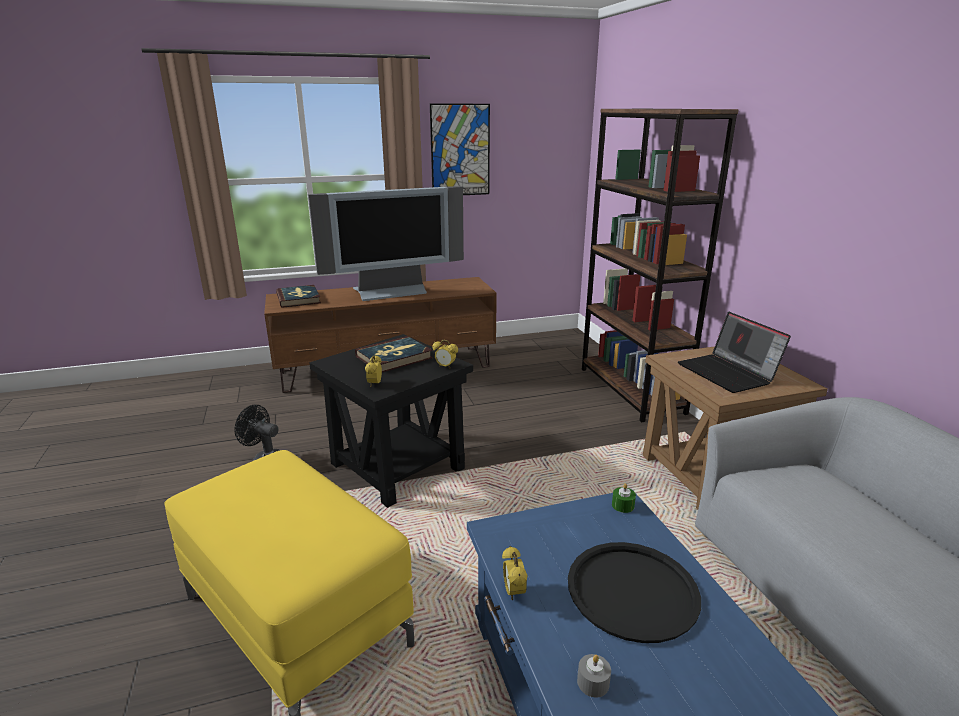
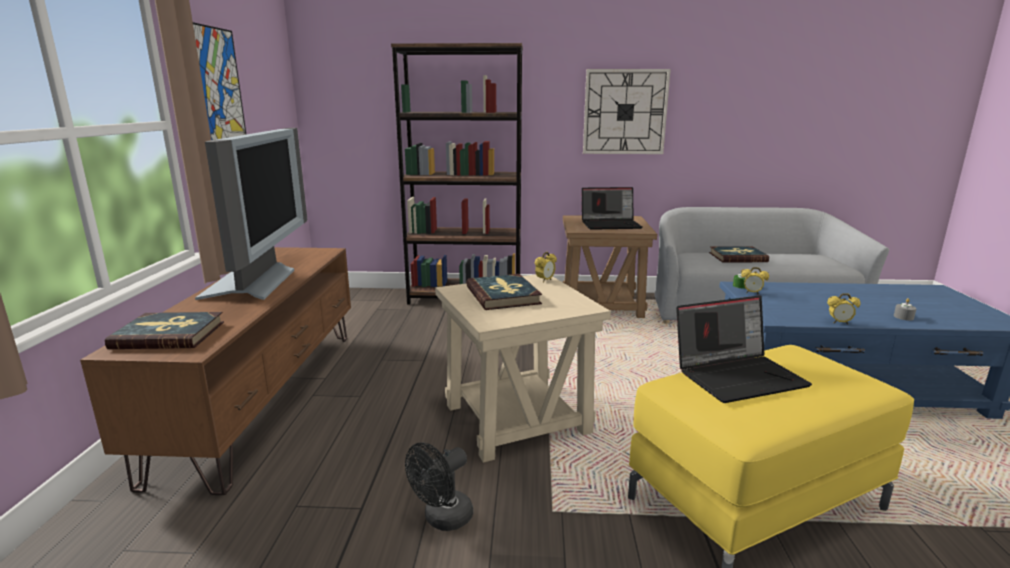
camera: 70 degrees left, 5 degrees down
black side table [309,334,473,508] -> beige side table [435,274,611,463]
alarm clock [365,355,382,387] -> alarm clock moved to [741,267,769,295]
black tray [568,542,701,643] -> none
none -> wall clock [583,69,671,154]
none -> laptop [676,295,812,403]
none -> book [709,246,769,263]

